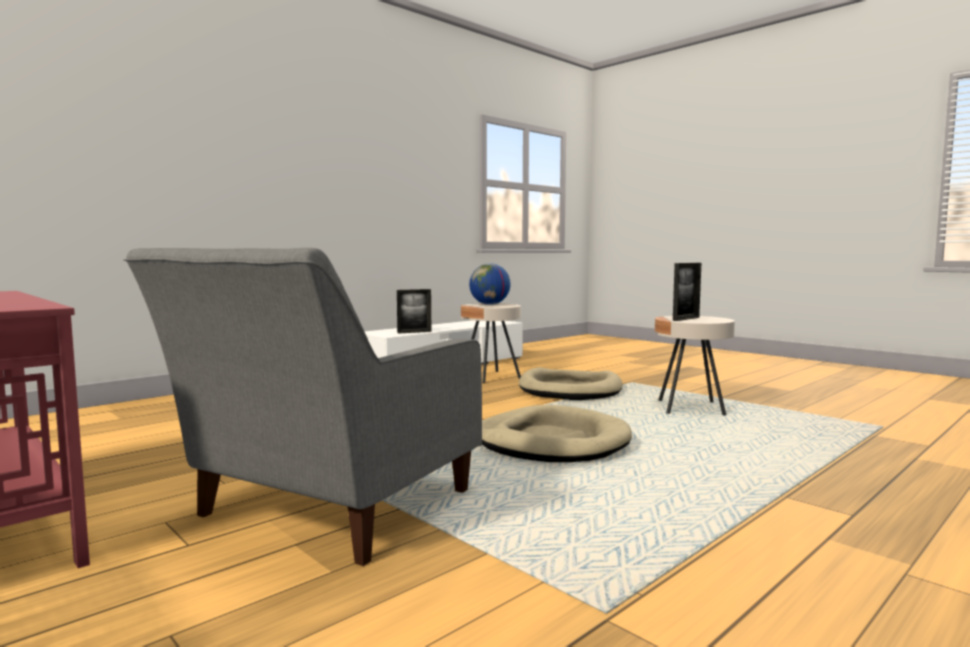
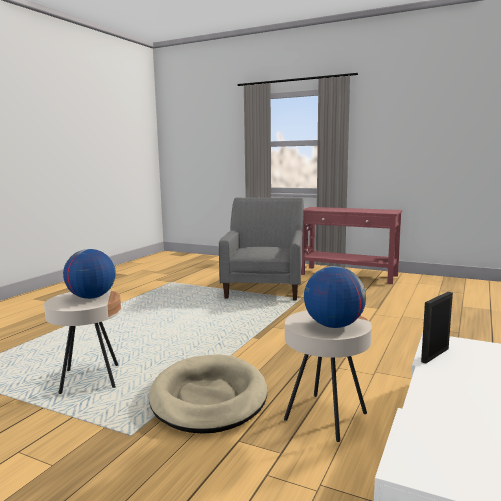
camera: 160 degrees right, 5 degrees up
beige dog bed [482,405,632,462] -> none
picture frame [673,263,701,321] -> globe [63,249,116,299]

